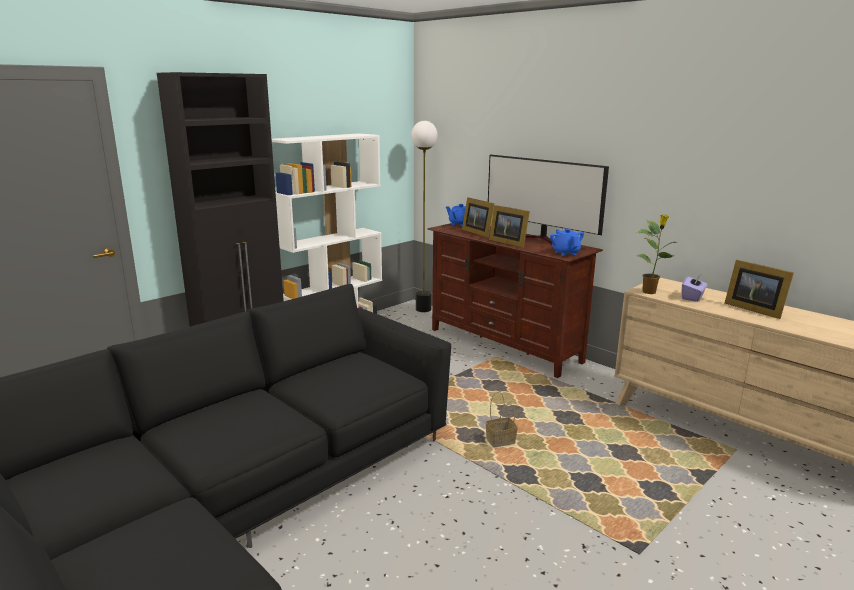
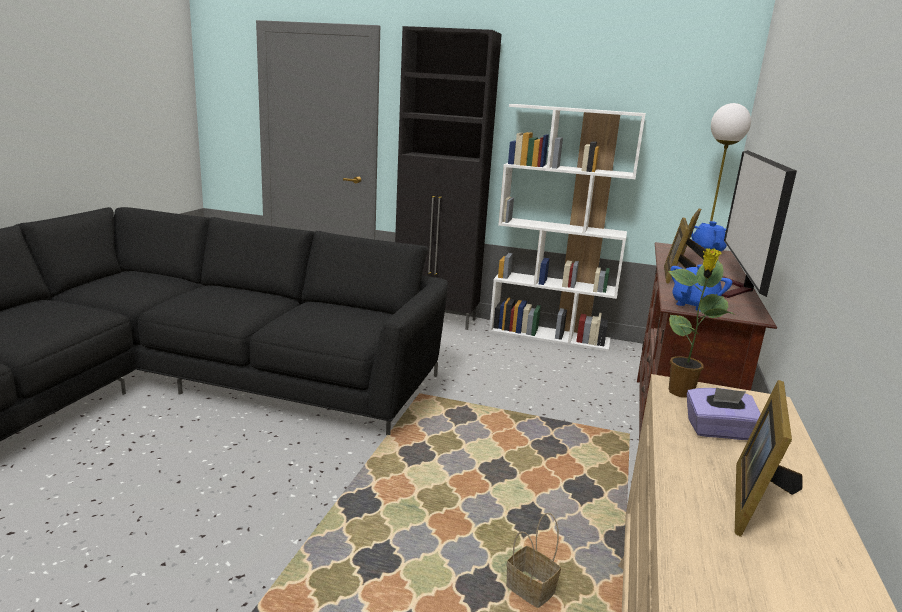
camera: 60 degrees right, 0 degrees up
basket [486,392,518,447] -> basket moved to [506,513,561,608]

